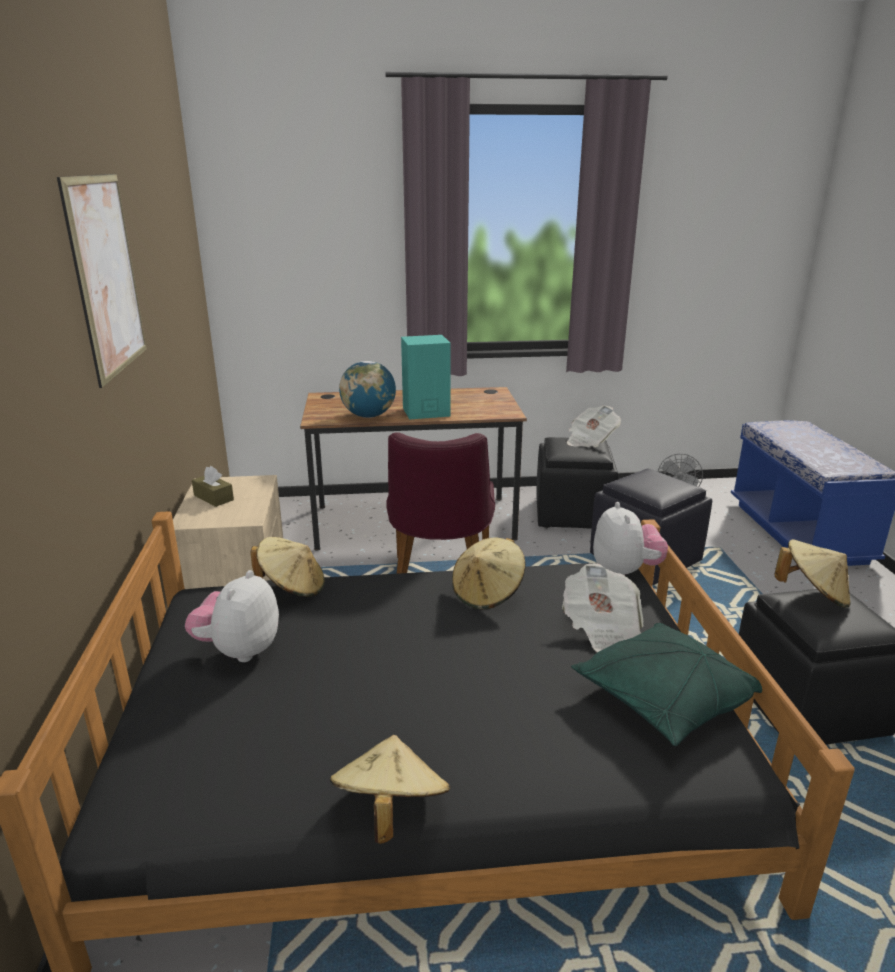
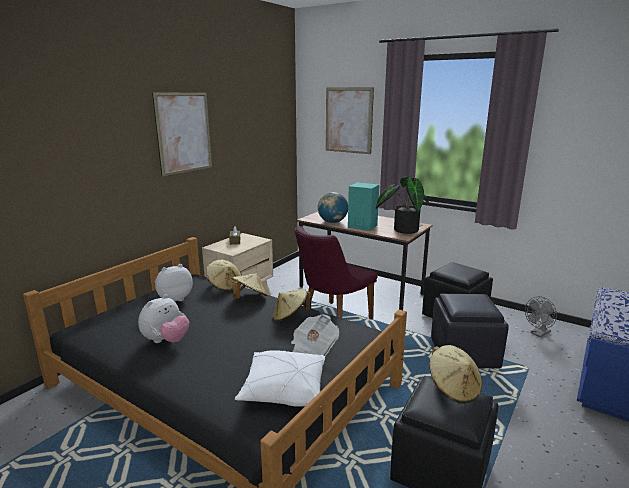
camera: 40 degrees right, 5 degrees down
beige hat [330,735,450,844] -> beige hat moved to [232,273,268,299]
newspaper [567,406,621,447] -> none
green pillow [571,623,762,746] -> white pillow [235,350,325,407]
plush toy [593,502,668,576] -> plush toy moved to [138,294,189,343]
none -> picture [326,87,374,154]
none -> potted plant [376,177,429,234]

